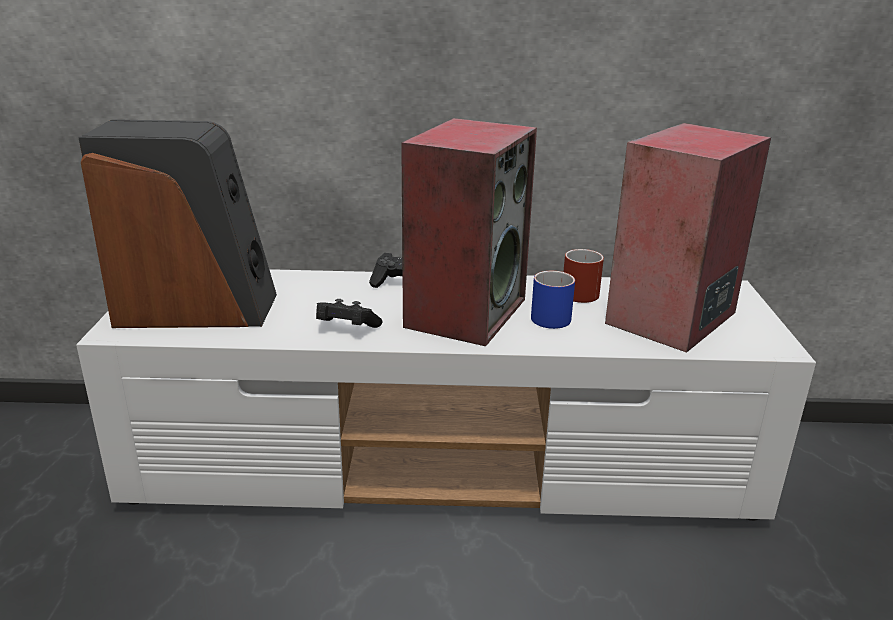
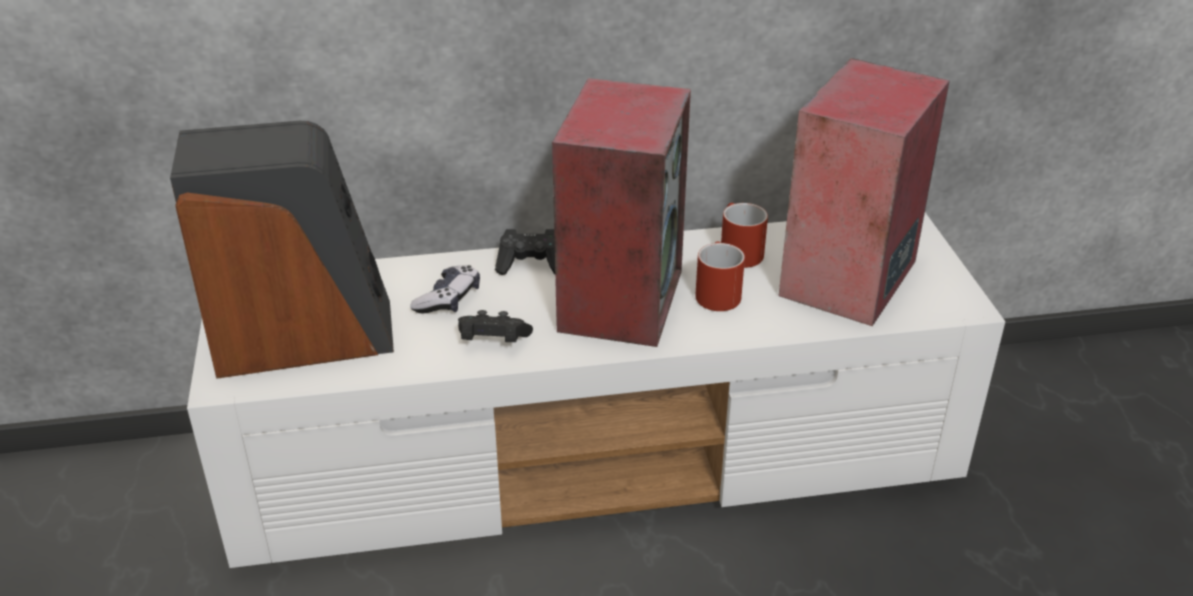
camera: 10 degrees left, 10 degrees up
blue mug [531,271,575,329] -> red mug [695,241,745,311]
none -> game controller [410,265,480,314]

